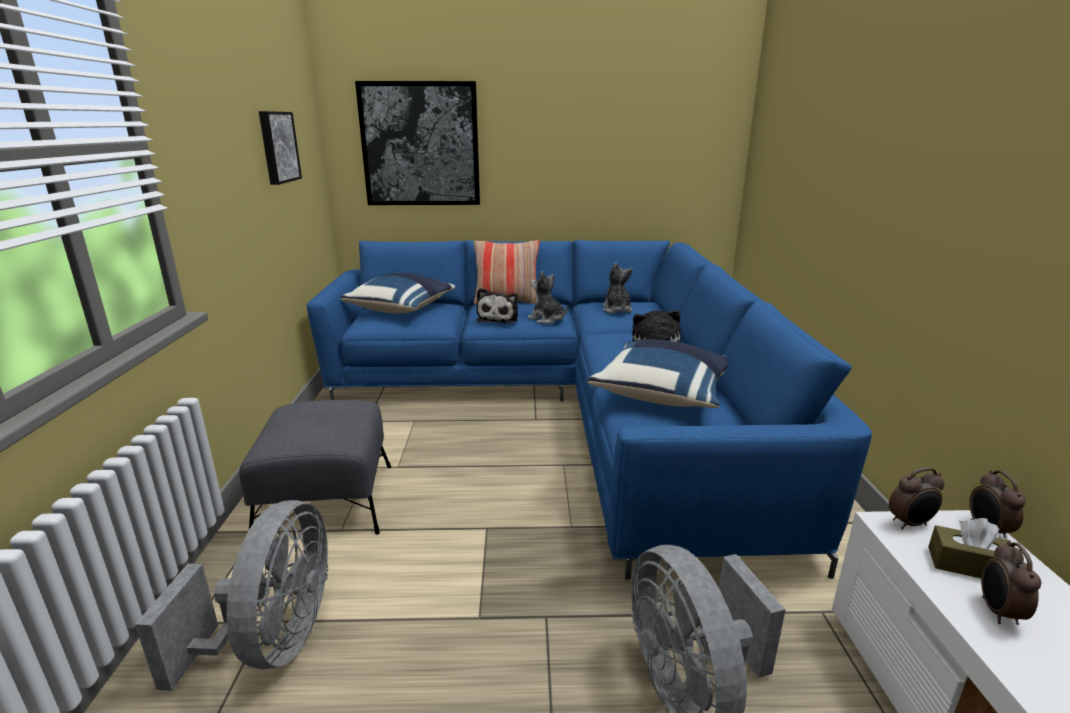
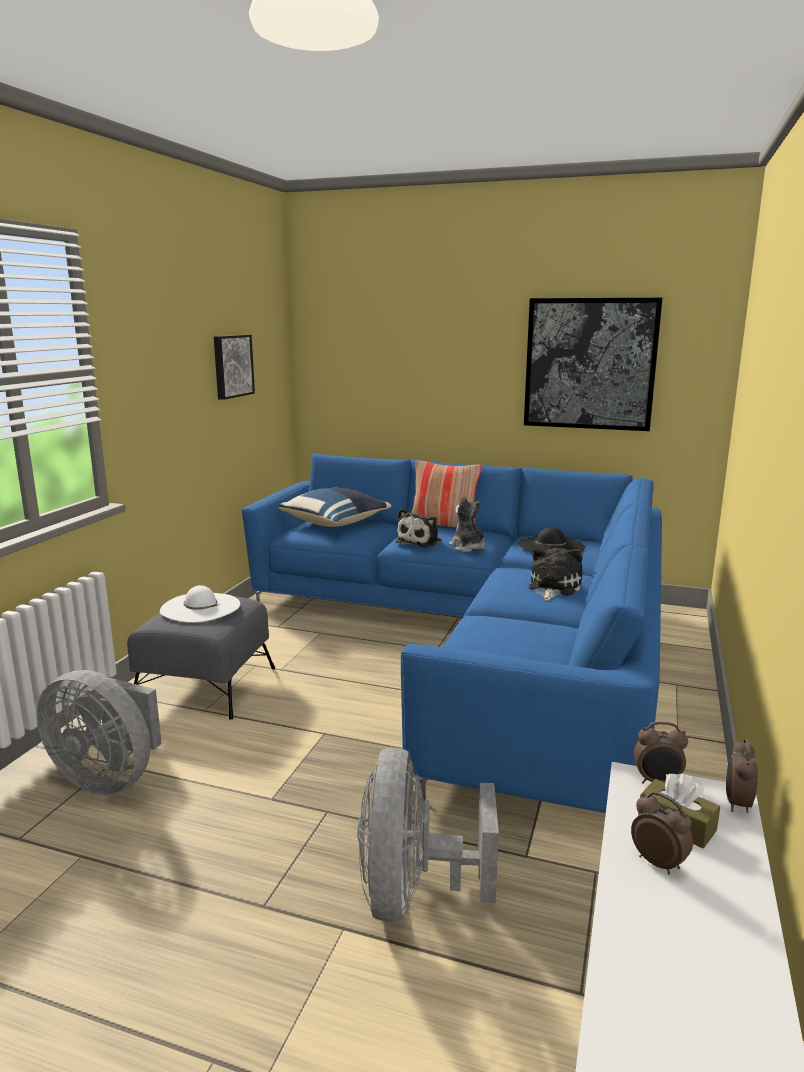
camera: 20 degrees right, 5 degrees down
grey fan [135,500,328,691] -> grey fan turned 90 degrees clockwise [37,670,162,795]
picture [355,81,480,205] -> picture moved to [524,298,663,431]
blue pillow [588,339,728,408] -> none
plush toy [603,262,633,314] -> black hat [517,527,585,553]
alarm clock [981,541,1041,625] -> alarm clock turned 105 degrees clockwise [631,791,693,874]
none -> white hat [160,585,240,623]

